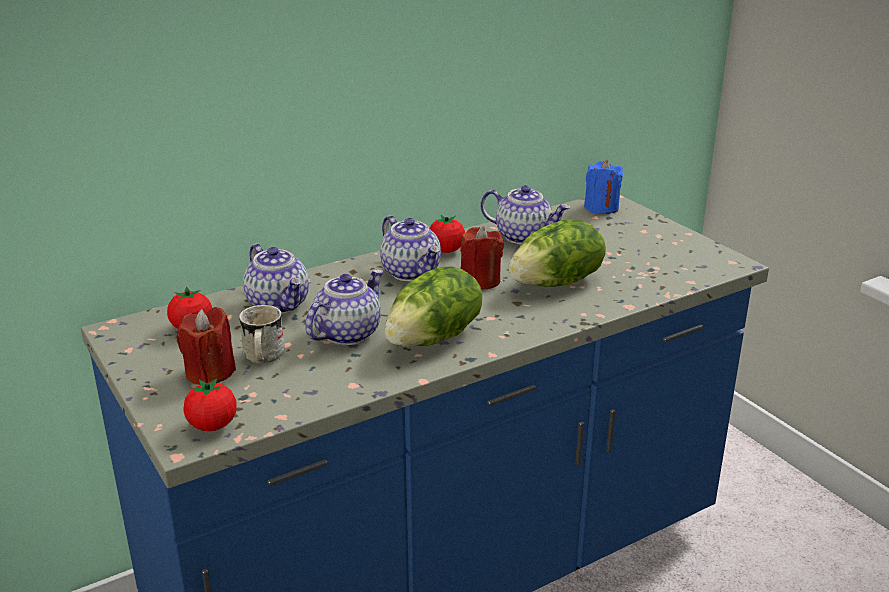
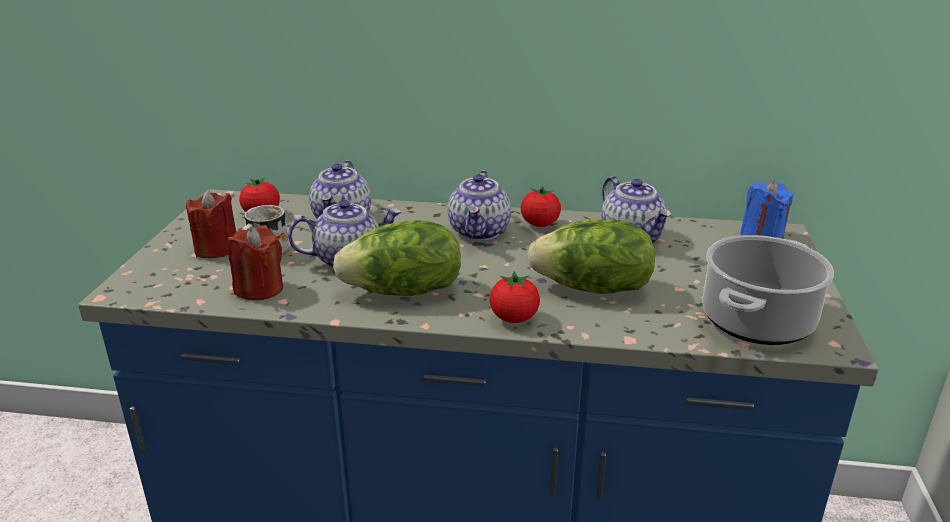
camera: 40 degrees right, 0 degrees up
tomato [184,378,237,431] -> tomato moved to [490,271,540,323]
red candle [460,226,504,290] -> red candle moved to [227,226,283,300]
none -> cooking pot [702,235,834,345]

